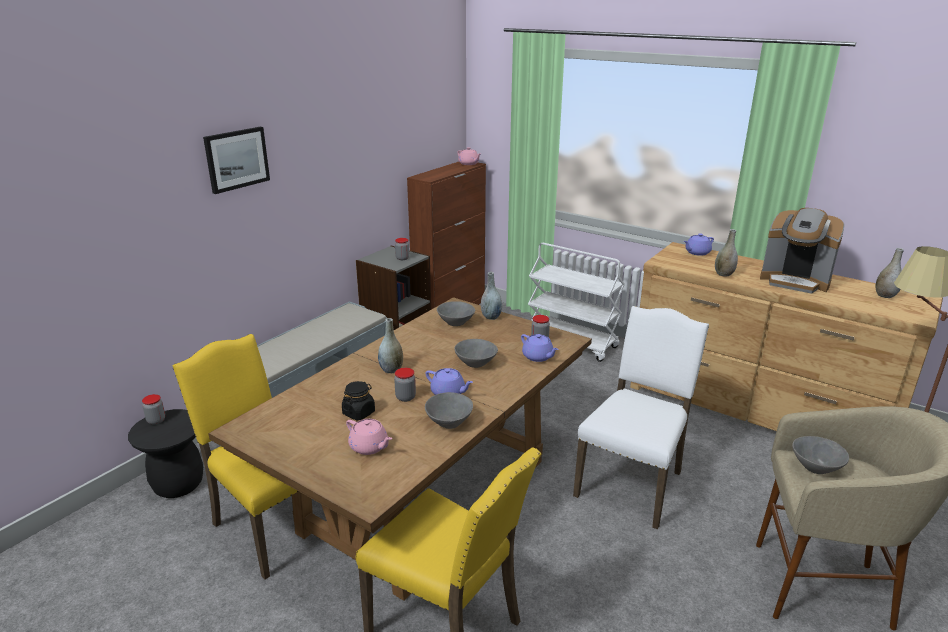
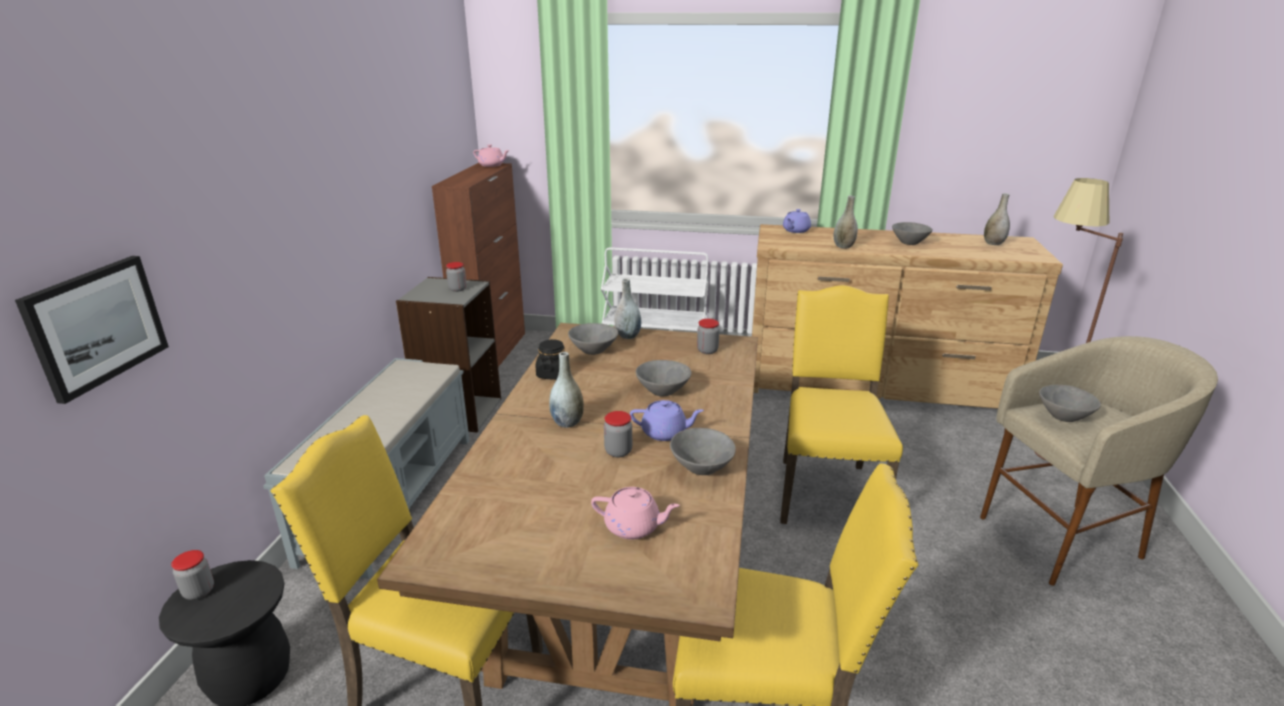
camera: 25 degrees left, 0 degrees up
picture [203,127,270,194] -> picture moved to [15,256,169,404]
black jar [342,381,375,420] -> black jar moved to [536,339,565,380]
purple teapot [521,334,559,362] -> none
white chair [573,306,709,530] -> yellow chair [780,285,903,524]
coffee machine [760,208,845,294] -> grey bowl [892,222,933,245]

